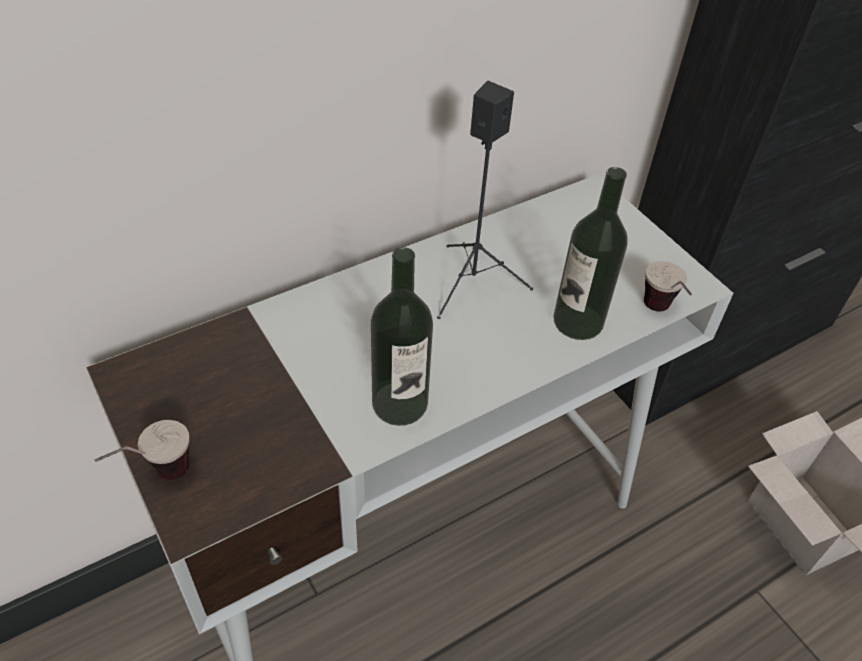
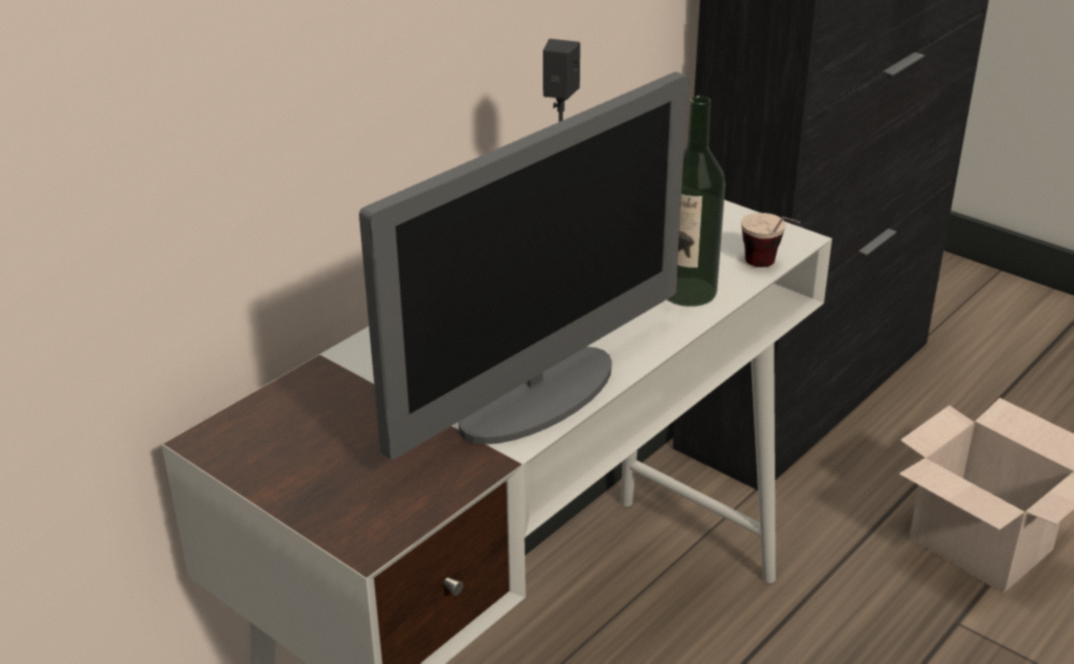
camera: 15 degrees left, 15 degrees down
cup [95,420,189,480] -> none
bottle [371,247,433,426] -> monitor [359,72,689,460]

